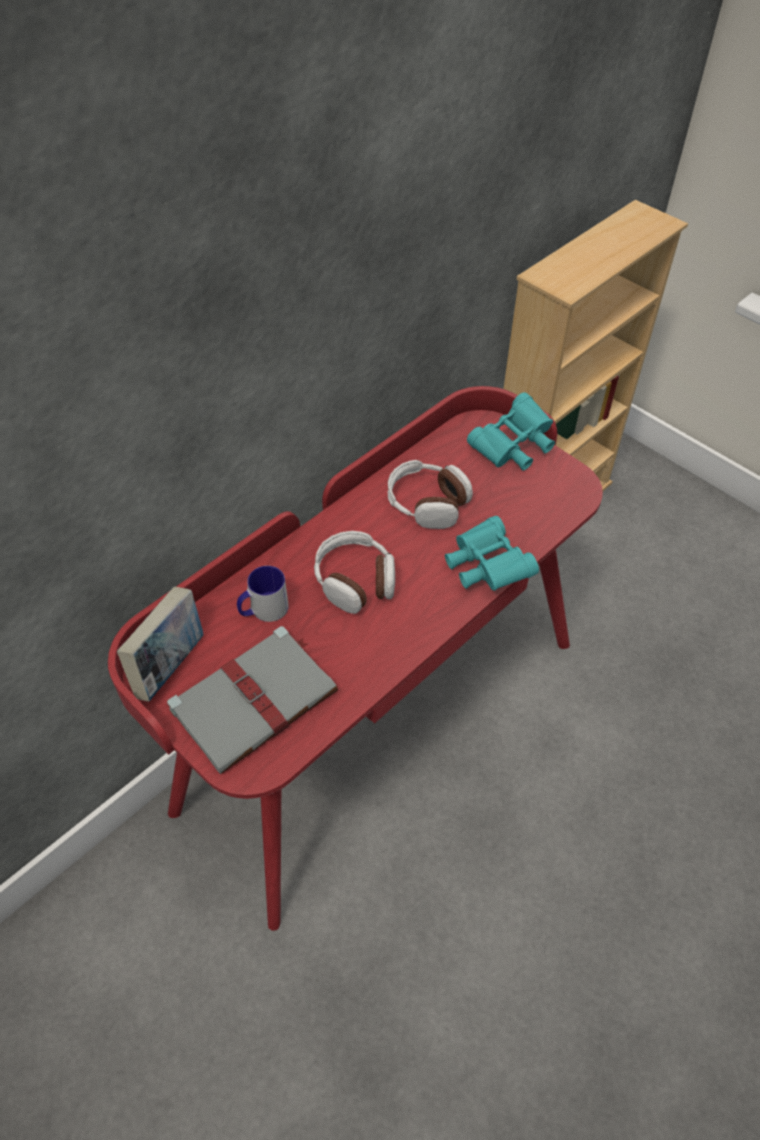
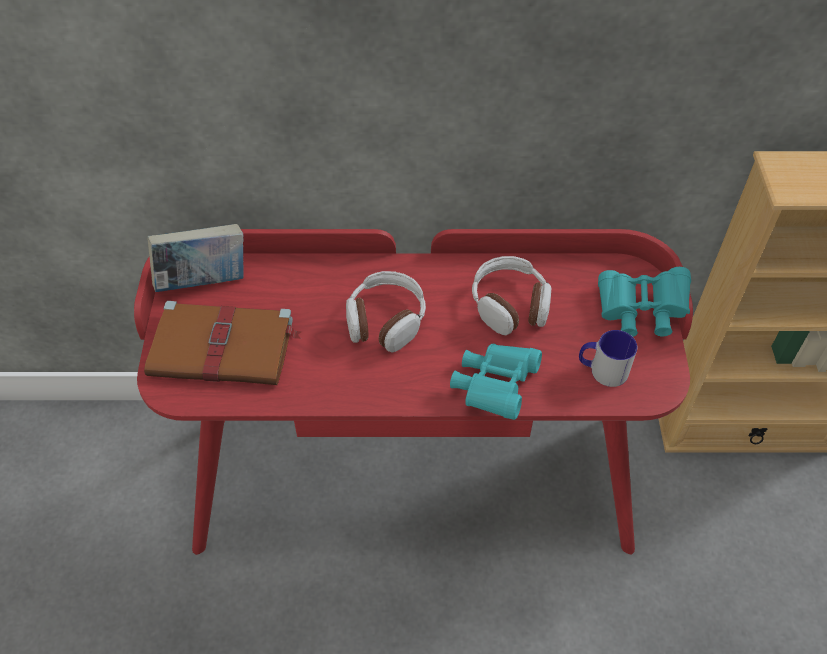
camera: 45 degrees right, 0 degrees up
grey book [167,626,338,774] -> brown book [144,301,303,385]
mug [237,566,289,622] -> mug moved to [579,330,637,387]

